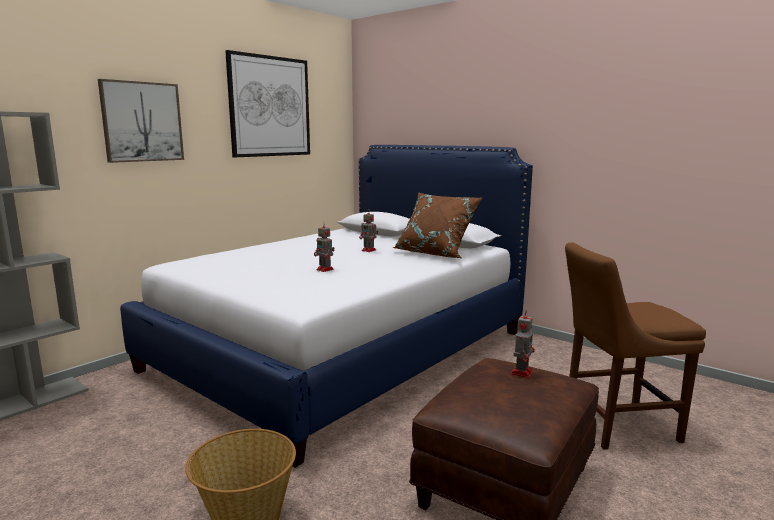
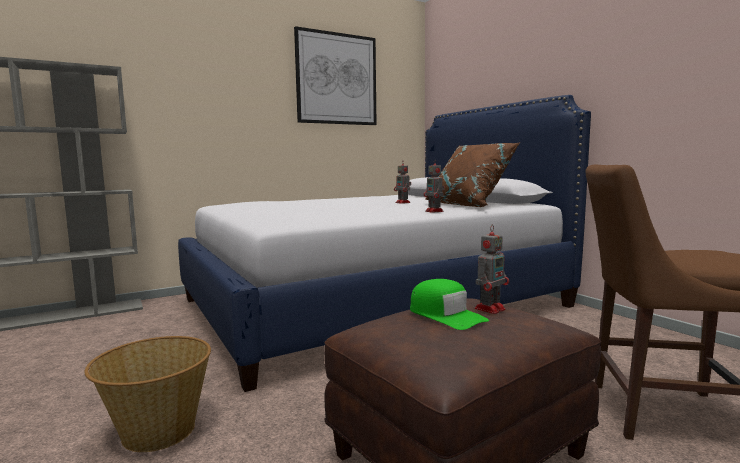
camera: 20 degrees right, 5 degrees down
picture [98,79,184,163] -> none
toy robot [314,222,335,272] -> toy robot moved to [424,159,445,213]
none -> green cap [410,279,489,330]

